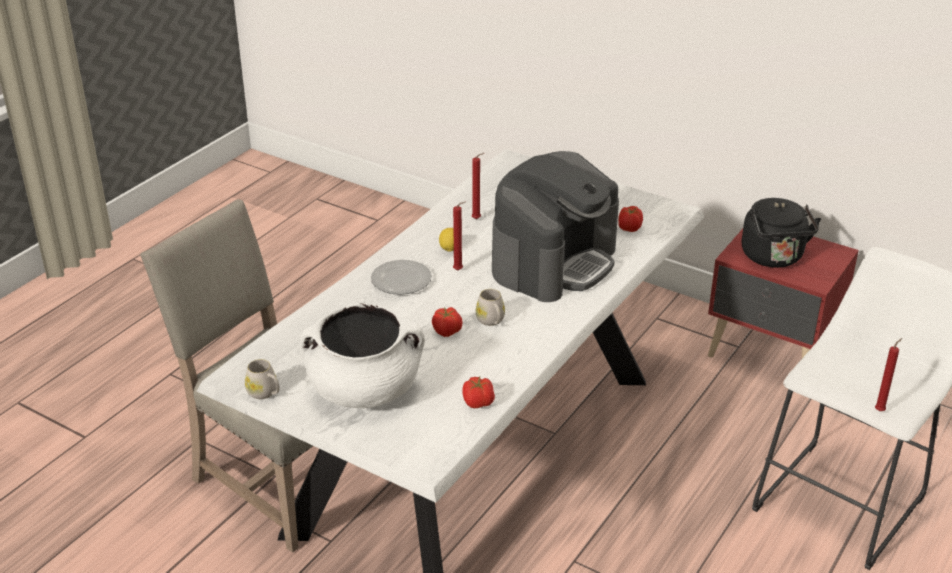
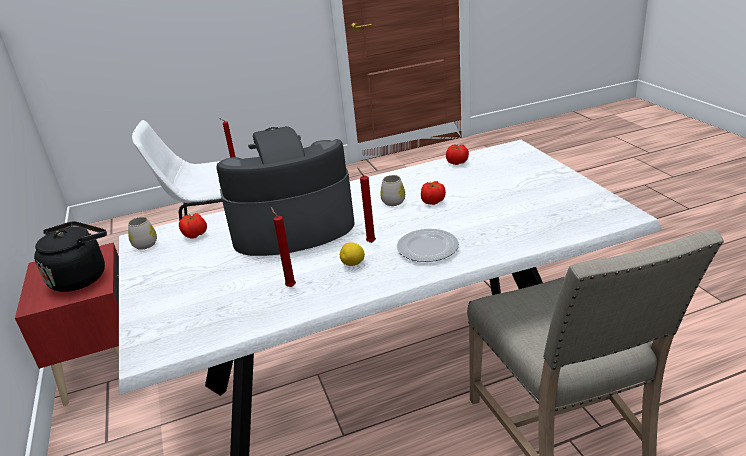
camera: 140 degrees left, 5 degrees down
white mug [245,359,280,399] -> white mug moved to [128,217,157,250]
white cooking pot [300,303,425,408] -> none

